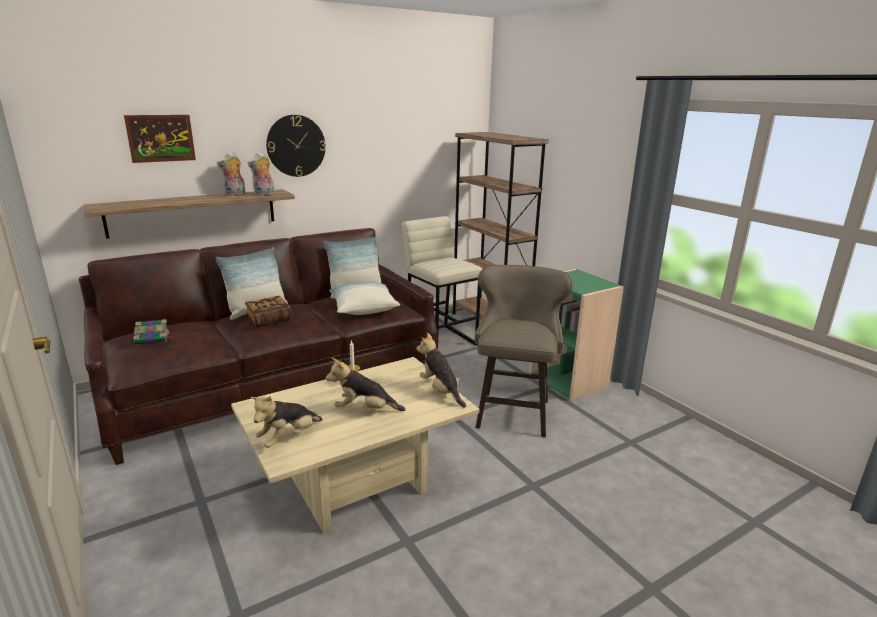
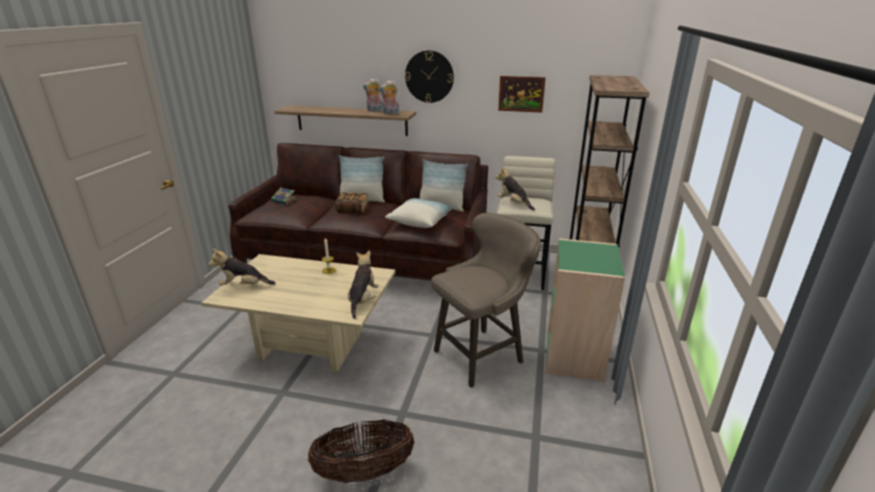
camera: 45 degrees right, 5 degrees up
picture [124,115,196,163] -> picture moved to [498,76,546,113]
plush toy [326,358,405,411] -> plush toy moved to [495,166,535,211]
none -> basket [308,420,415,483]

